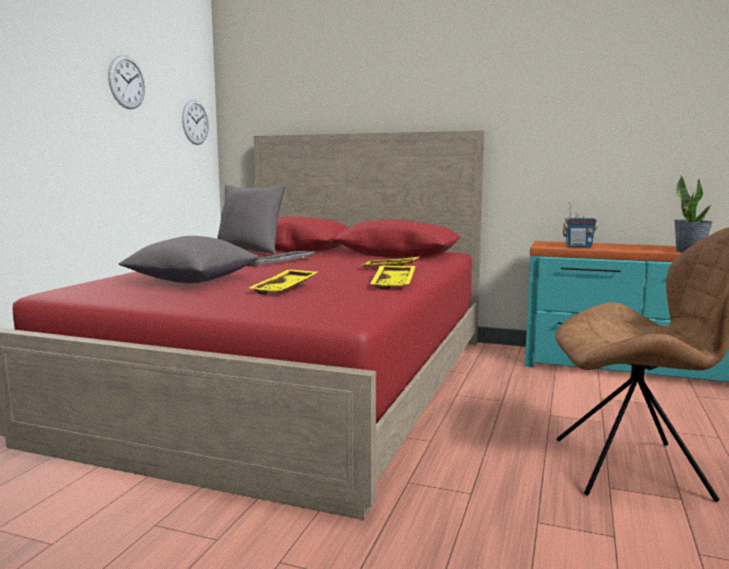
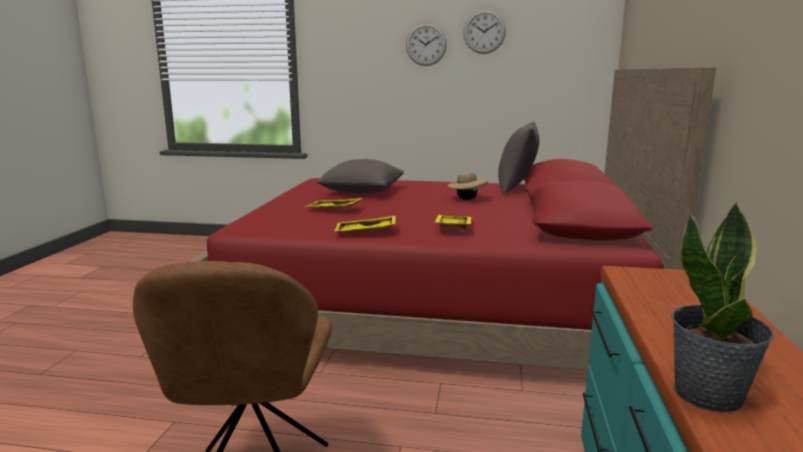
camera: 80 degrees right, 5 degrees up
wall clock [182,100,209,145] -> wall clock moved to [406,23,447,66]
tray [247,250,316,267] -> beige hat [447,171,488,200]
radio [563,202,598,247] -> none

